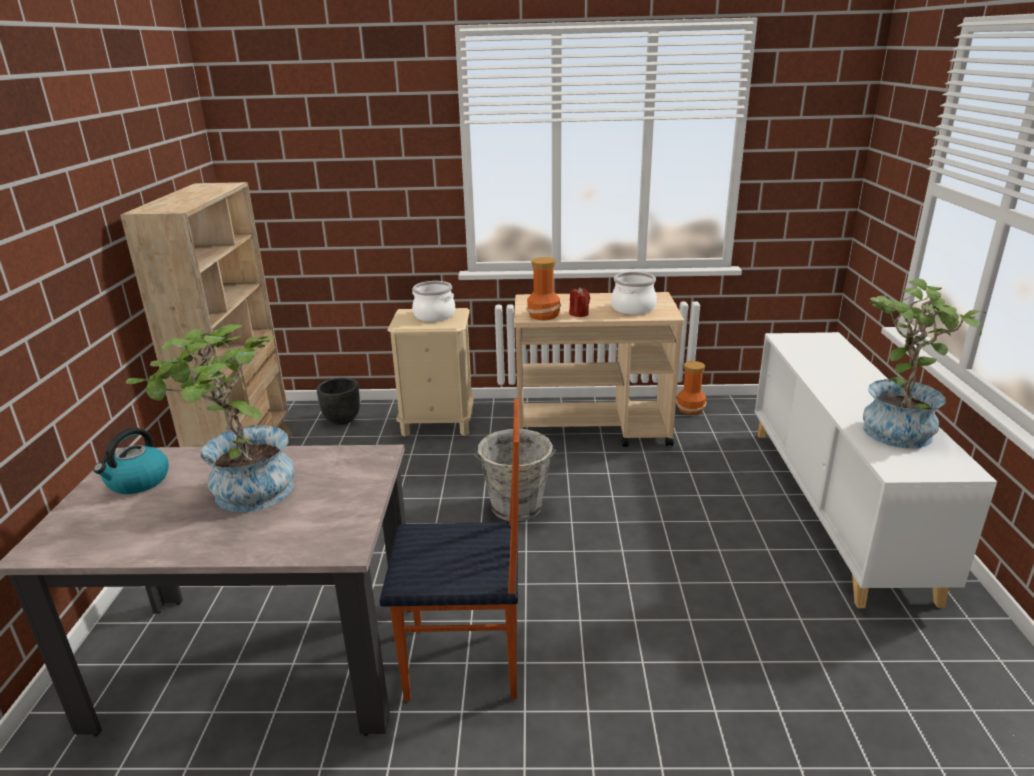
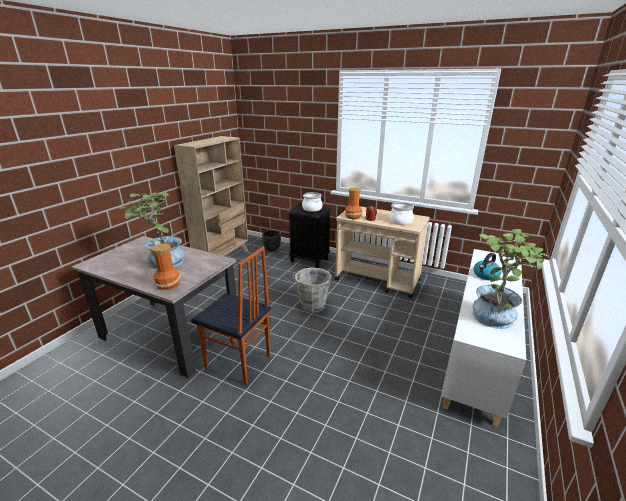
camera: 25 degrees right, 0 degrees up
kettle [93,427,169,494] -> kettle moved to [473,253,501,280]
beige nightstand [387,308,474,436] -> black nightstand [288,203,331,268]
vase [676,361,707,415] -> vase moved to [151,244,180,290]

